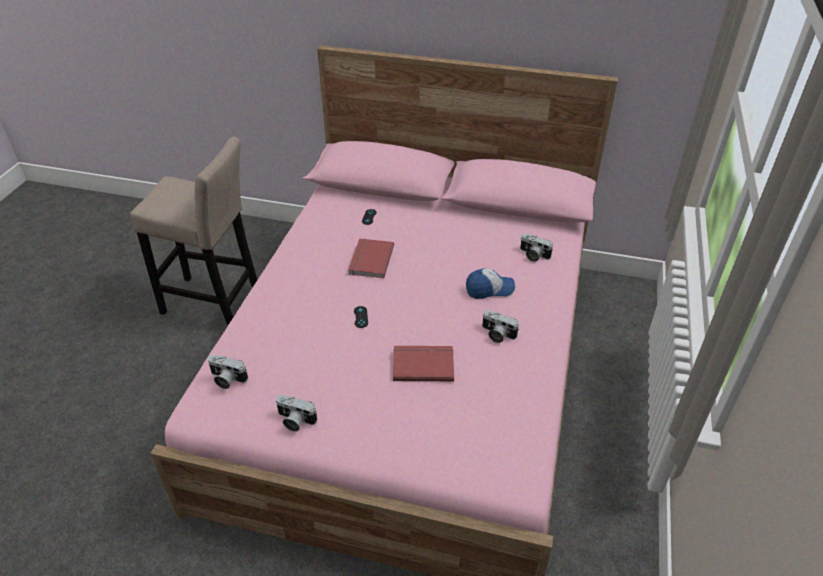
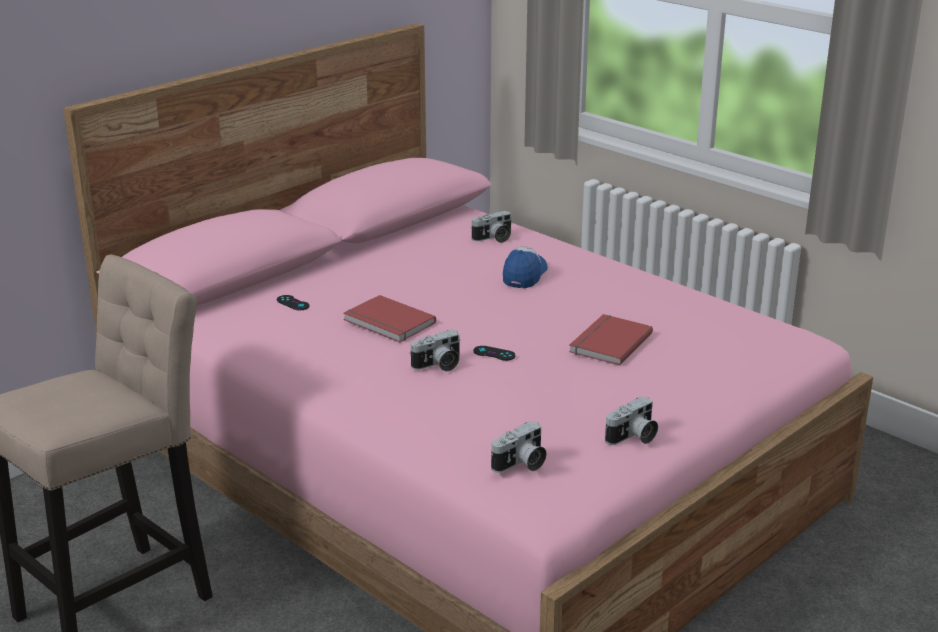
camera: 60 degrees left, 15 degrees down
camera [482,310,519,343] -> camera moved to [409,329,460,371]

